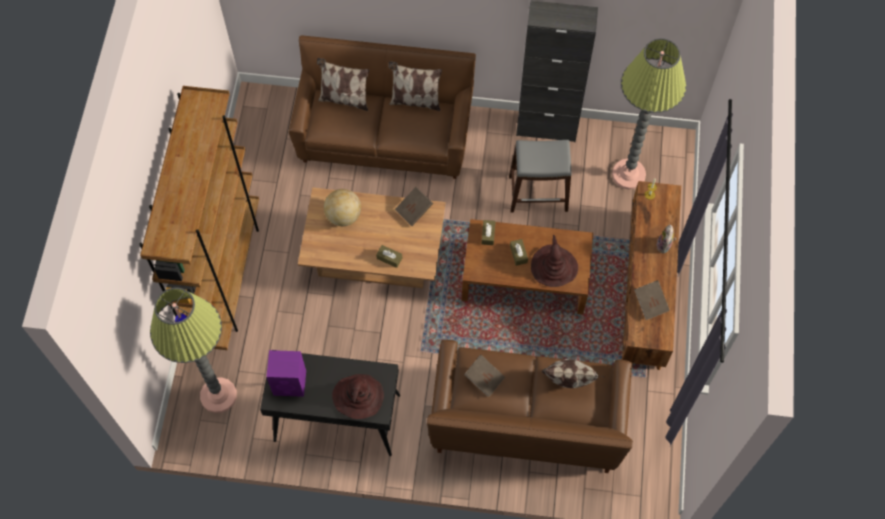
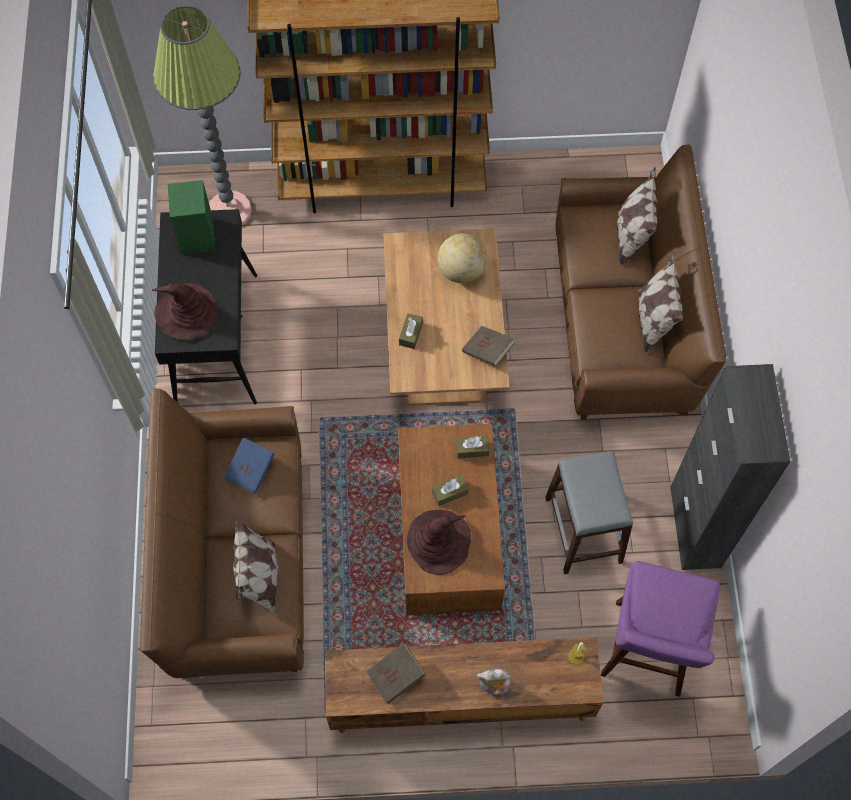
camera: 80 degrees right, 0 degrees up
purple speaker [266,350,306,397] -> green speaker [168,180,216,254]
brown book [464,355,505,397] -> blue book [224,438,275,494]
floor lamp [612,38,686,190] -> purple stool [601,561,720,697]

